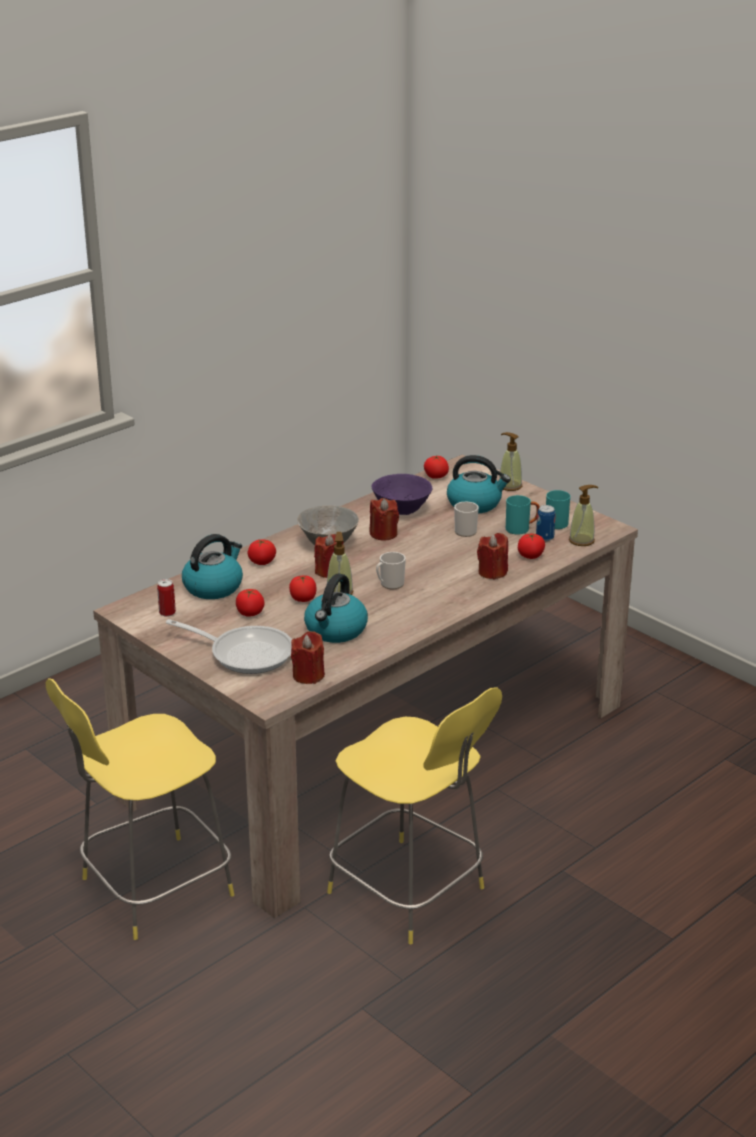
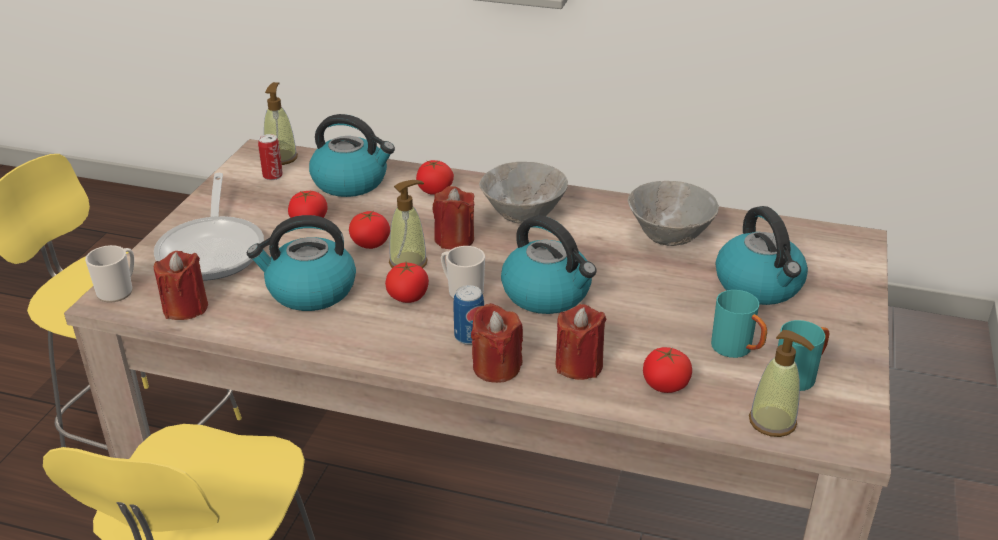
camera: 60 degrees right, 5 degrees up
red candle [369,498,399,540] -> red candle moved to [471,303,523,383]
purple bowl [372,474,433,515] -> grey bowl [628,181,719,246]
tomato [424,455,449,479] -> tomato moved to [385,262,429,303]
mug [454,502,479,537] -> mug moved to [85,245,134,303]
soap dispenser [499,432,522,491] -> soap dispenser moved to [264,82,298,165]
can [536,505,556,541] -> can moved to [453,285,484,345]
none -> kettle [501,215,597,314]

